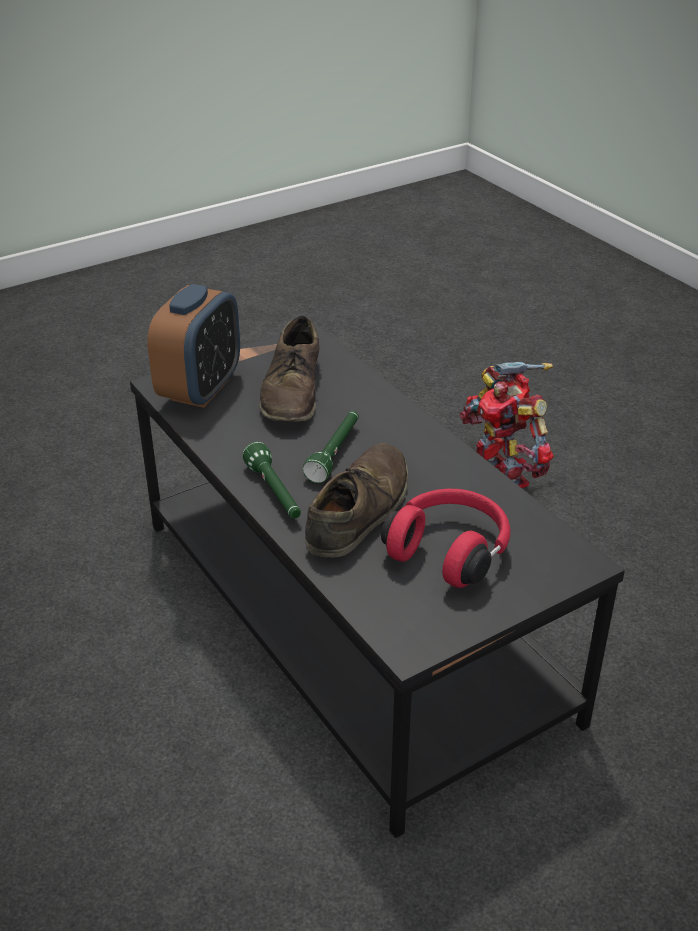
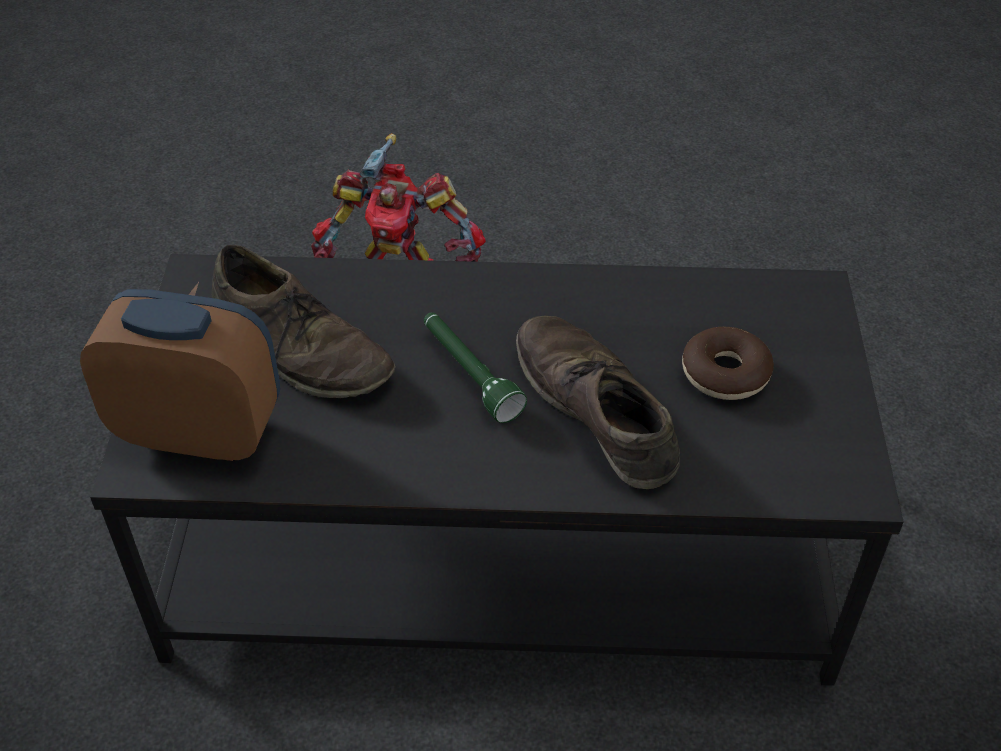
camera: 55 degrees left, 10 degrees up
alarm clock [147,284,240,408] -> alarm clock turned 45 degrees counterclockwise [80,289,280,461]
green flashlight [242,442,301,519] -> none
red headphones [381,489,510,588] -> donut [682,327,774,400]

